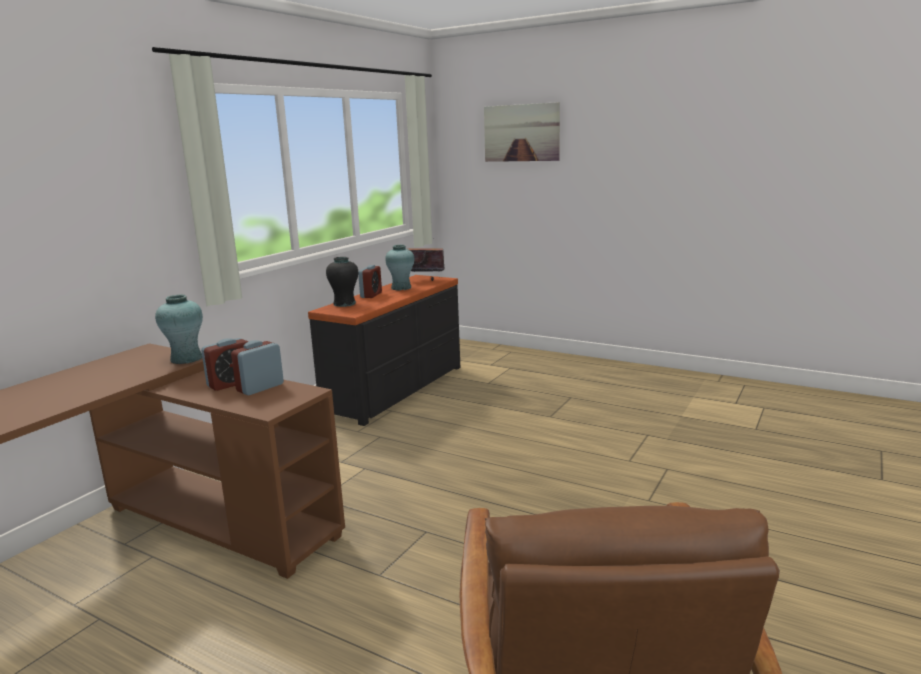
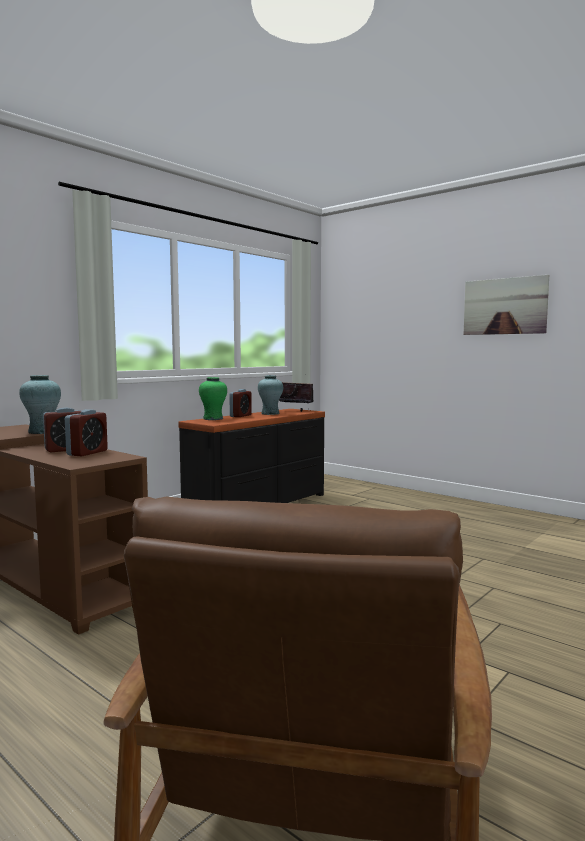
camera: 10 degrees right, 10 degrees down
alarm clock [231,340,284,395] -> alarm clock turned 150 degrees clockwise [65,409,108,456]
black vase [326,257,358,307] -> green vase [199,377,227,420]
picture [484,102,560,162] -> picture moved to [464,275,549,335]

